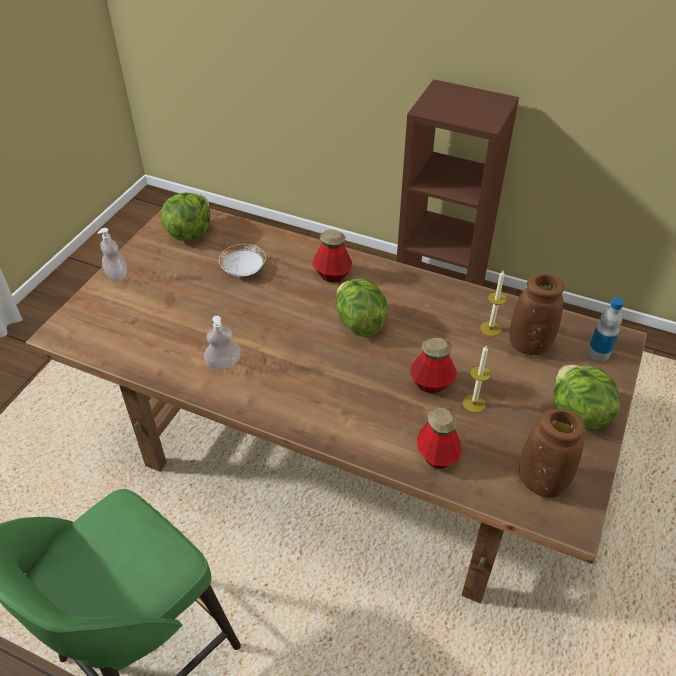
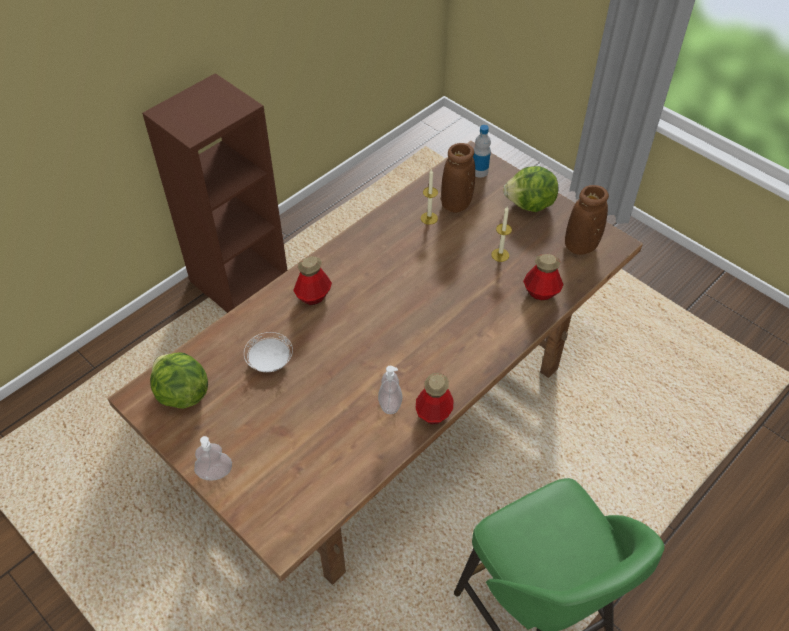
camera: 70 degrees left, 5 degrees up
lettuce [335,279,388,337] -> none
bottle [410,338,457,393] -> bottle moved to [415,373,453,424]

